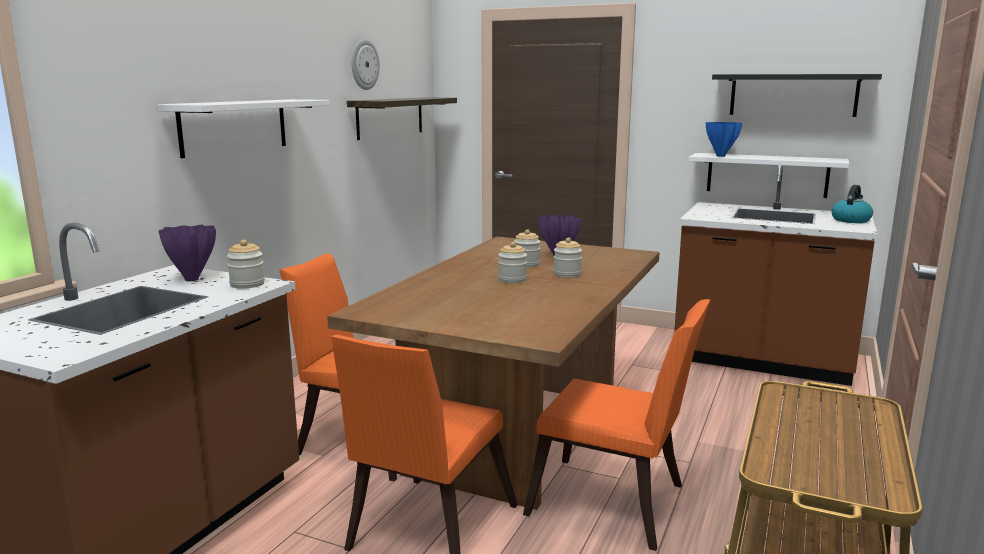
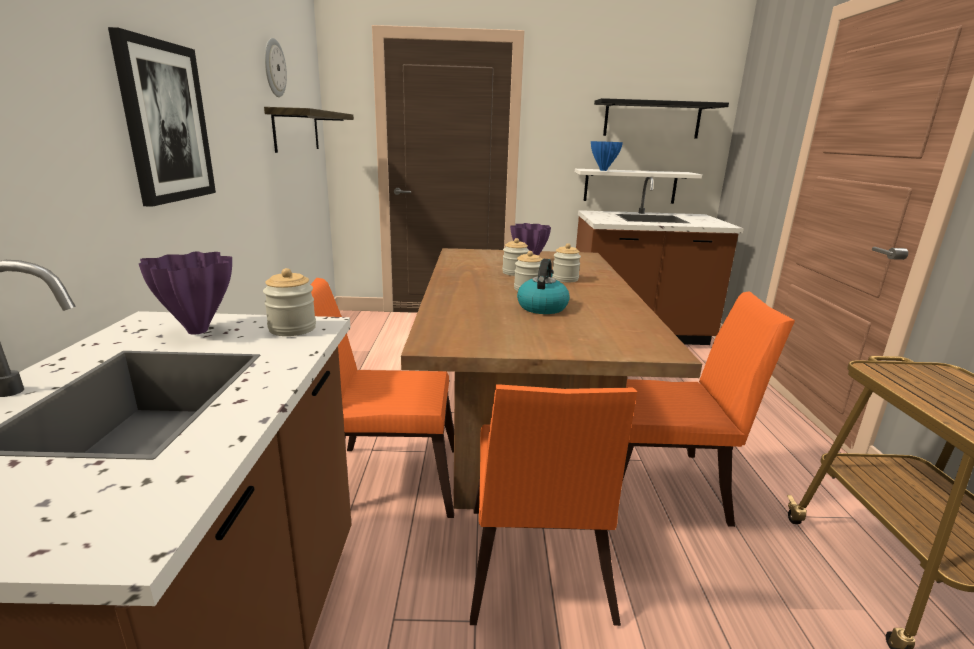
camera: 25 degrees left, 5 degrees up
white shelf [158,99,330,158] -> picture [108,27,216,207]
kettle [831,185,873,223] -> kettle moved to [517,259,570,314]

